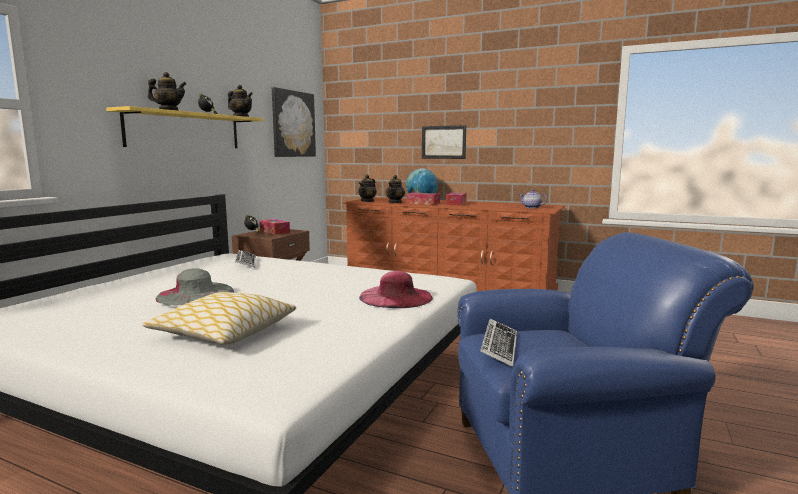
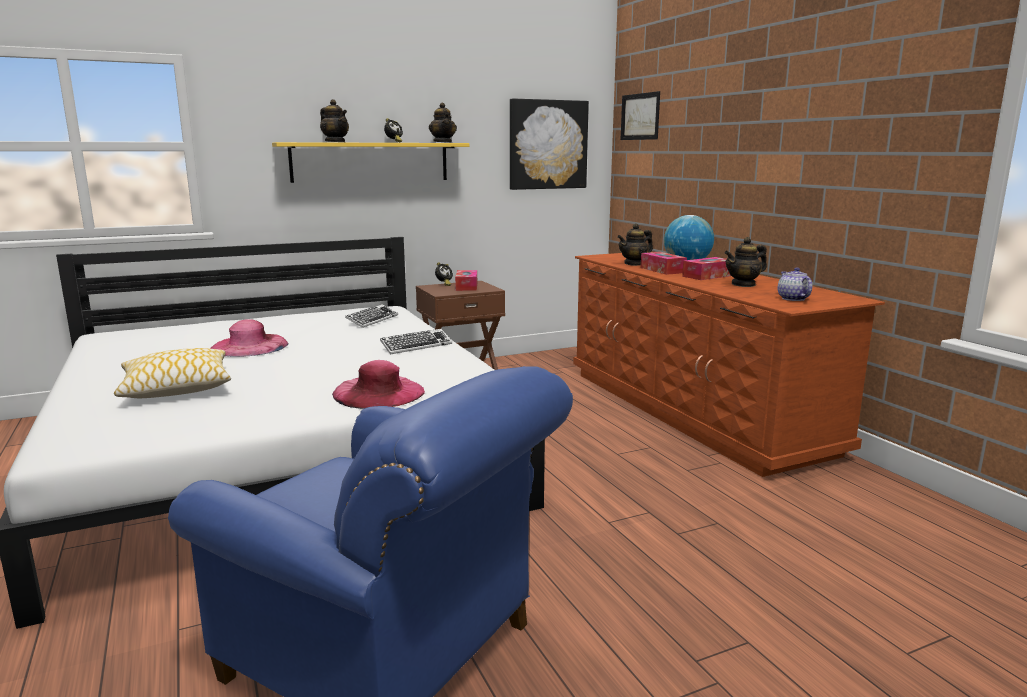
camera: 40 degrees right, 5 degrees up
grey hat [156,268,234,306] -> pink hat [210,319,288,357]
teapot [358,174,377,202] -> teapot moved to [725,237,767,287]
picture [422,125,466,159] -> picture moved to [621,91,660,140]
keyboard [480,319,517,367] -> keyboard moved to [380,329,452,354]

